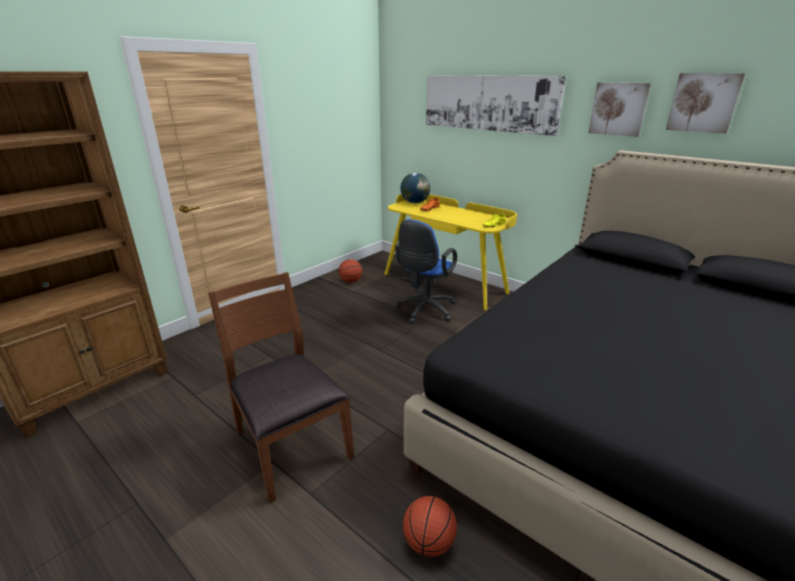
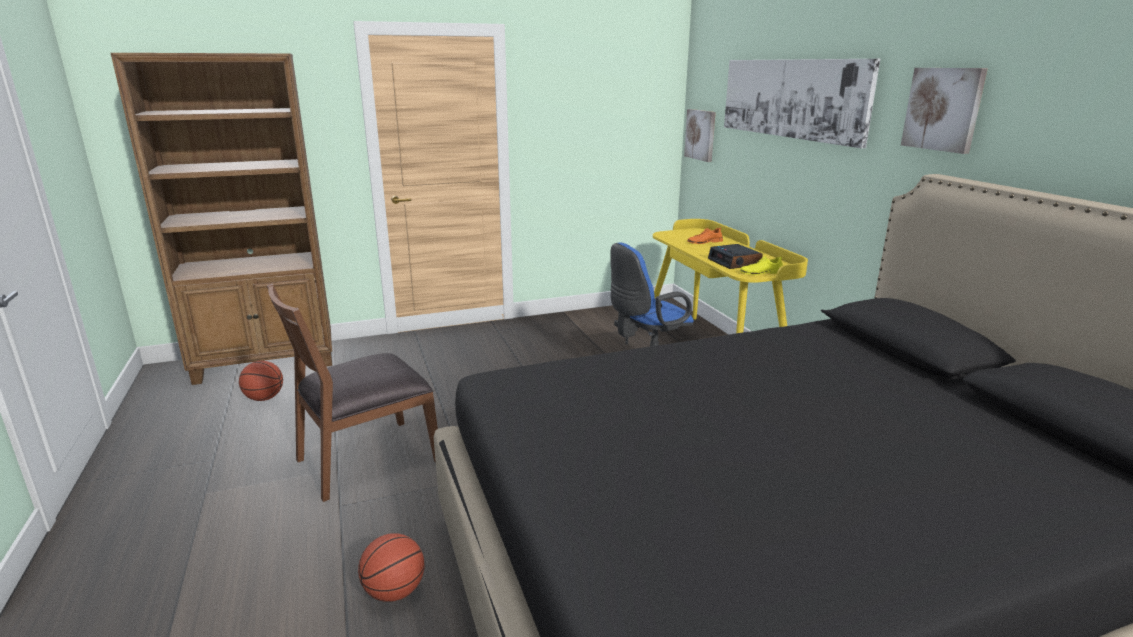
camera: 30 degrees right, 5 degrees down
brown chair [208,272,354,504] -> brown chair turned 120 degrees counterclockwise [267,283,438,502]
basketball [339,259,362,283] -> basketball moved to [239,361,283,401]
globe [400,173,430,203] -> none
picture [666,73,745,134] -> picture moved to [684,109,716,162]
none -> alarm clock [708,244,763,269]

